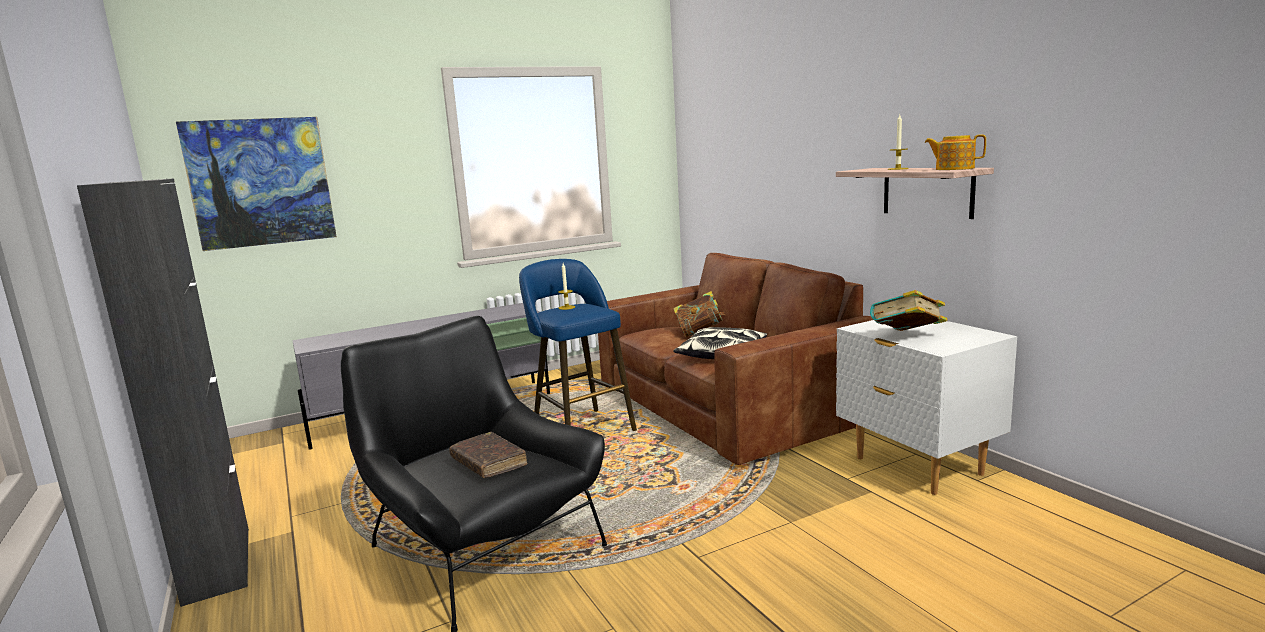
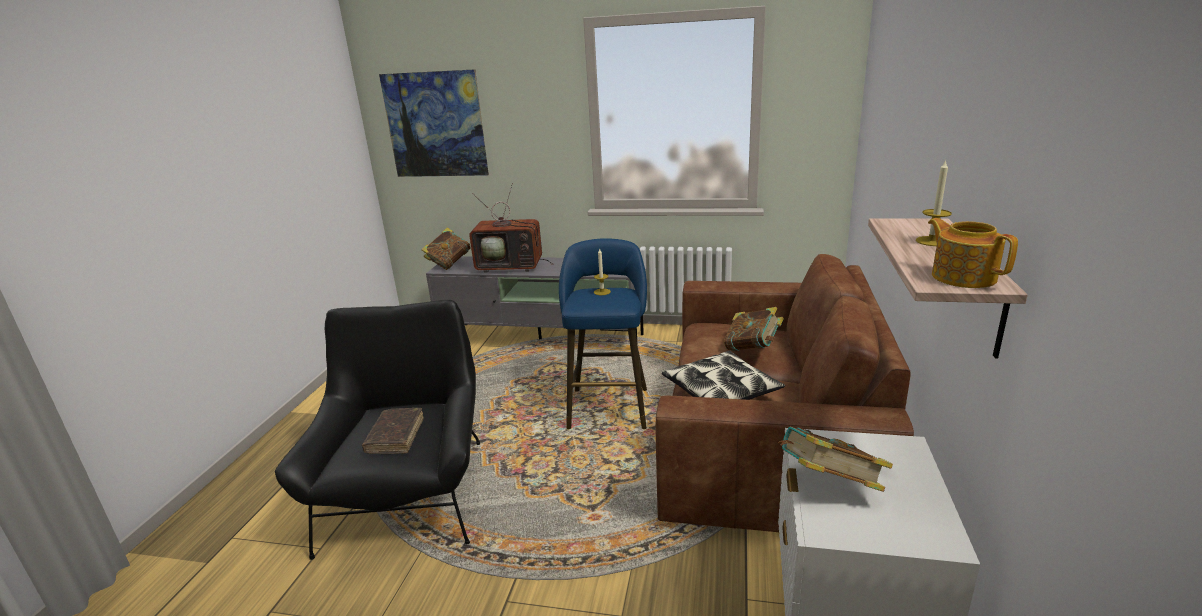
camera: 40 degrees right, 10 degrees up
black cabinet [77,178,249,607] -> none
none -> book [421,227,470,270]
none -> television [469,183,553,273]

